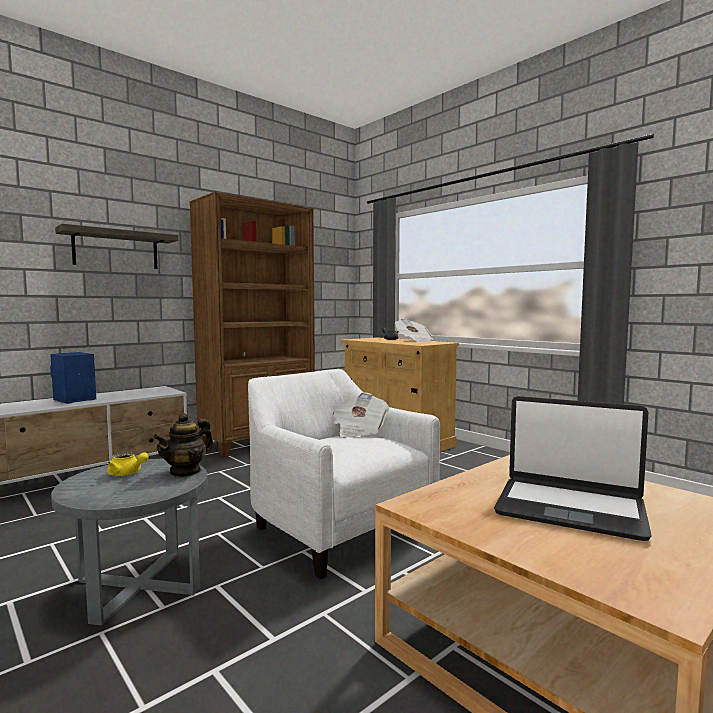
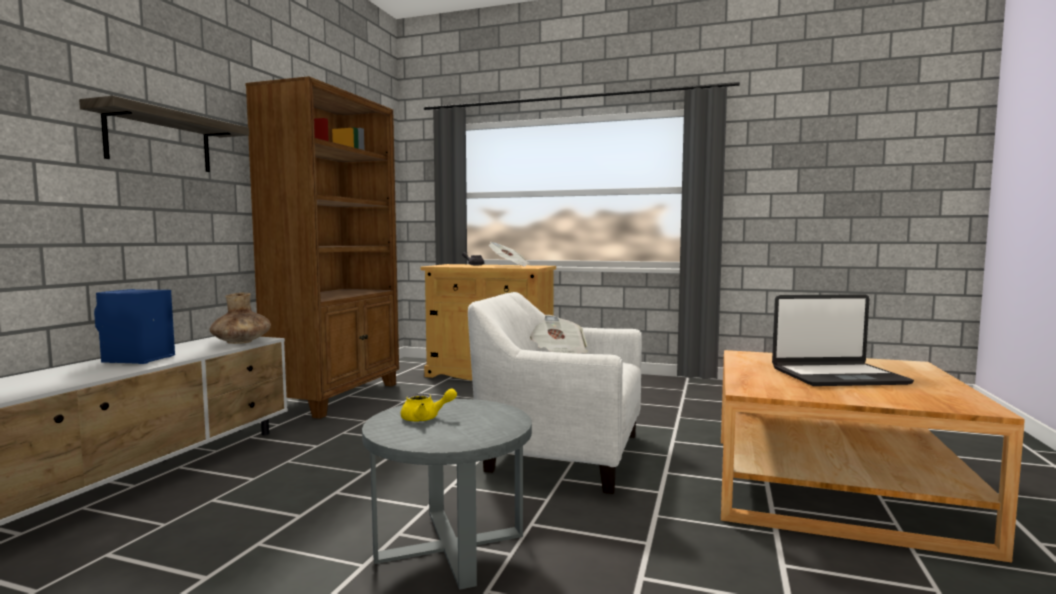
camera: 30 degrees left, 0 degrees up
teapot [153,413,213,477] -> none
none -> brown vase [209,293,271,344]

